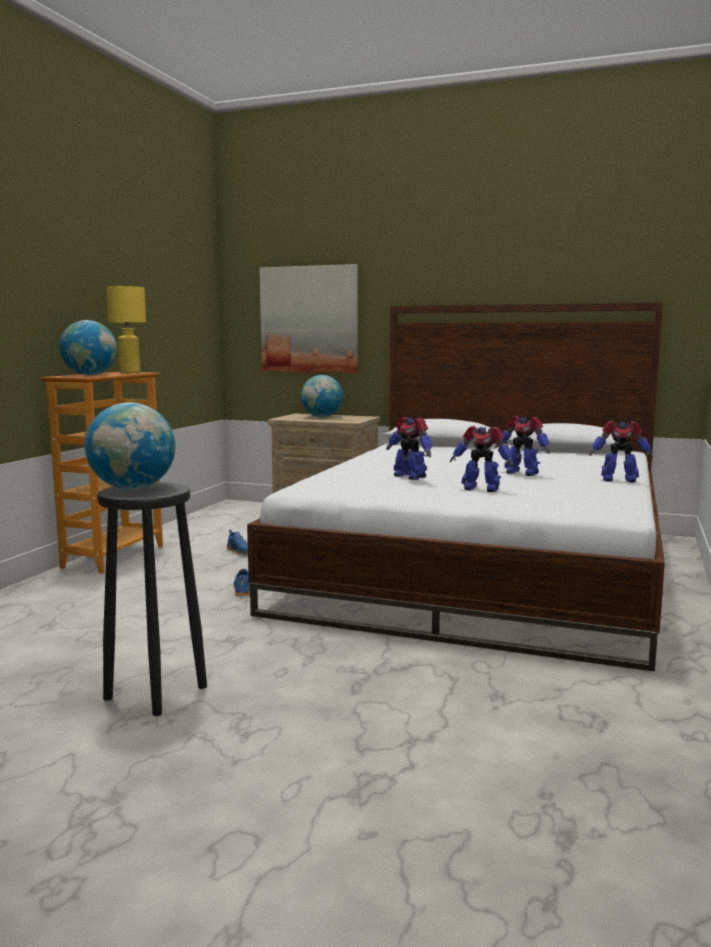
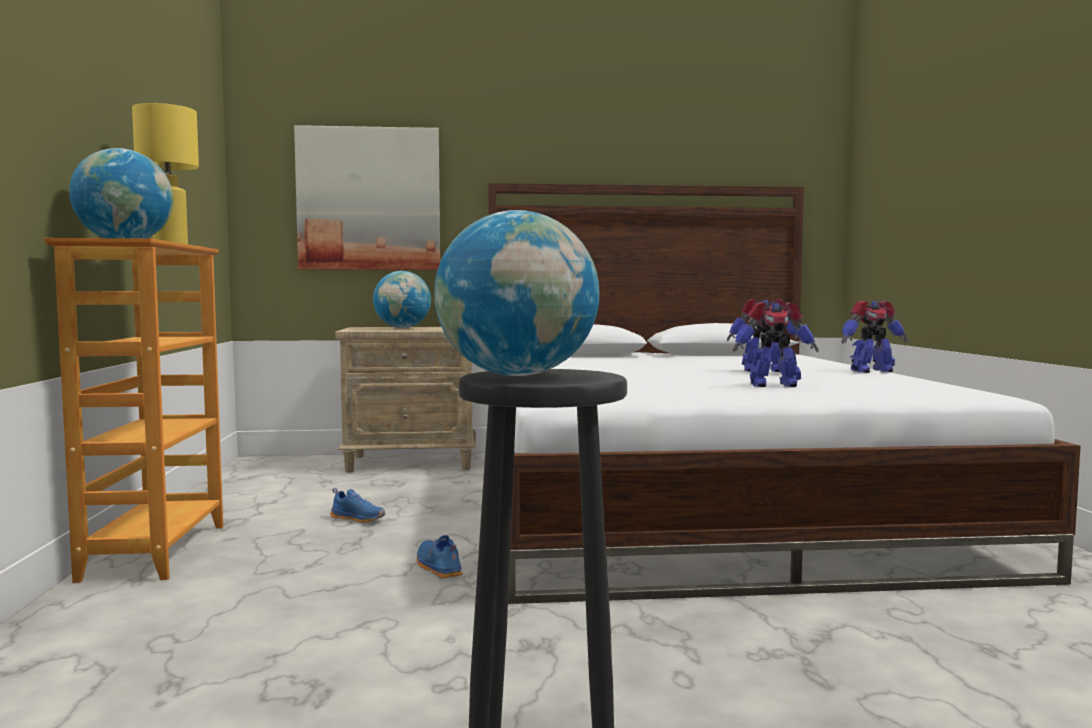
camera: 25 degrees left, 5 degrees down
toy robot [386,417,432,480] -> none

